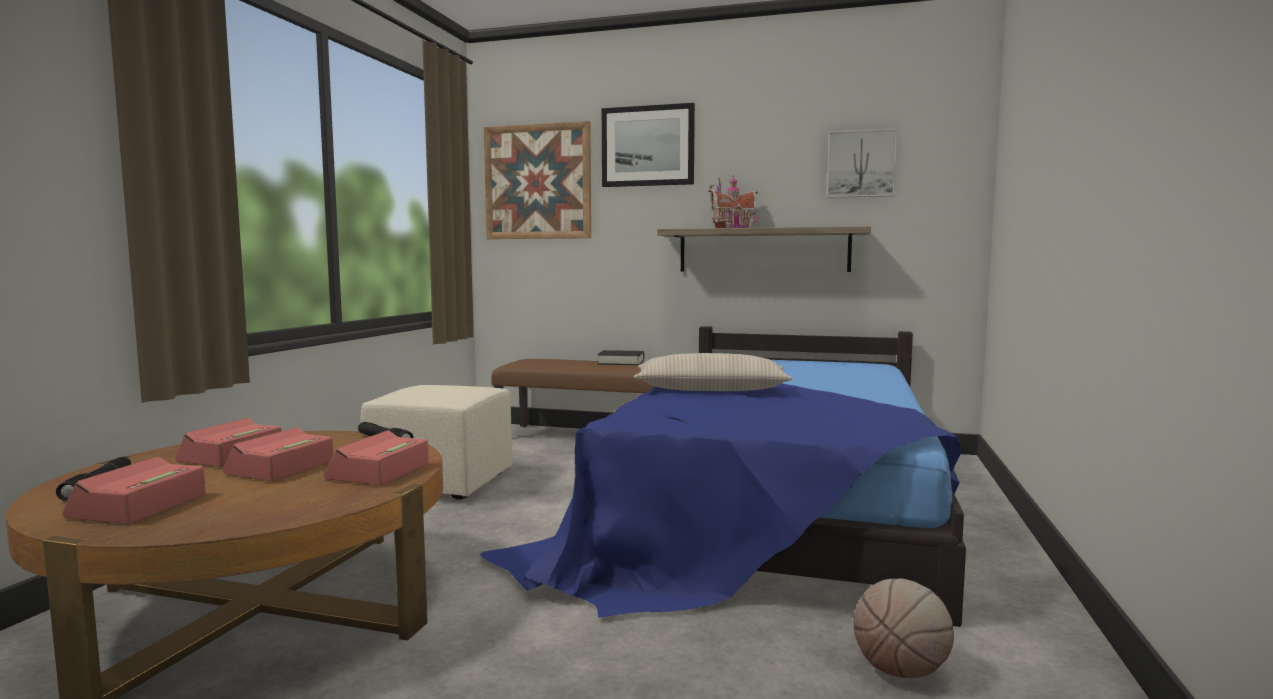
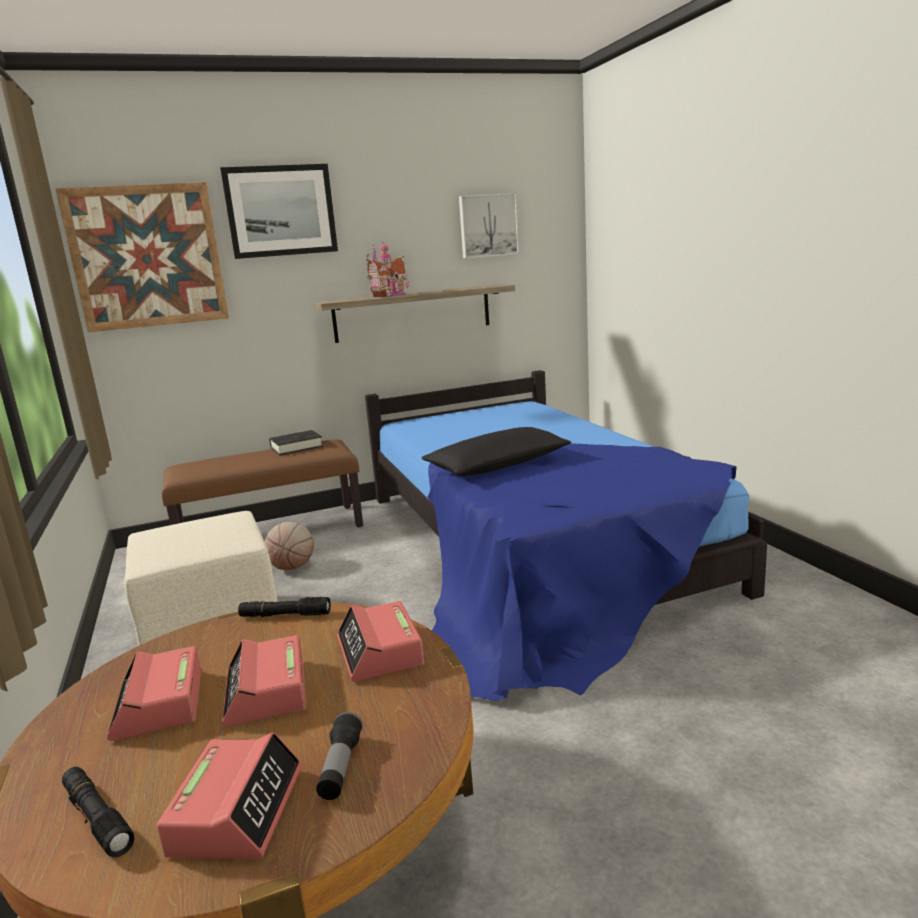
camera: 35 degrees left, 10 degrees up
alarm clock [62,457,206,524] -> alarm clock turned 150 degrees counterclockwise [157,732,302,860]
beige pillow [634,353,793,391] -> black pillow [421,427,572,476]
basketball [853,578,954,678] -> basketball moved to [265,522,314,570]
none -> flashlight [316,712,363,800]

